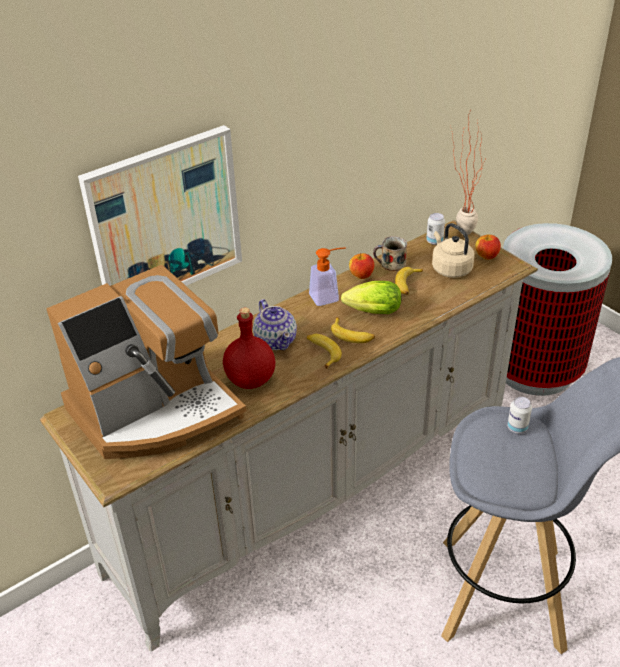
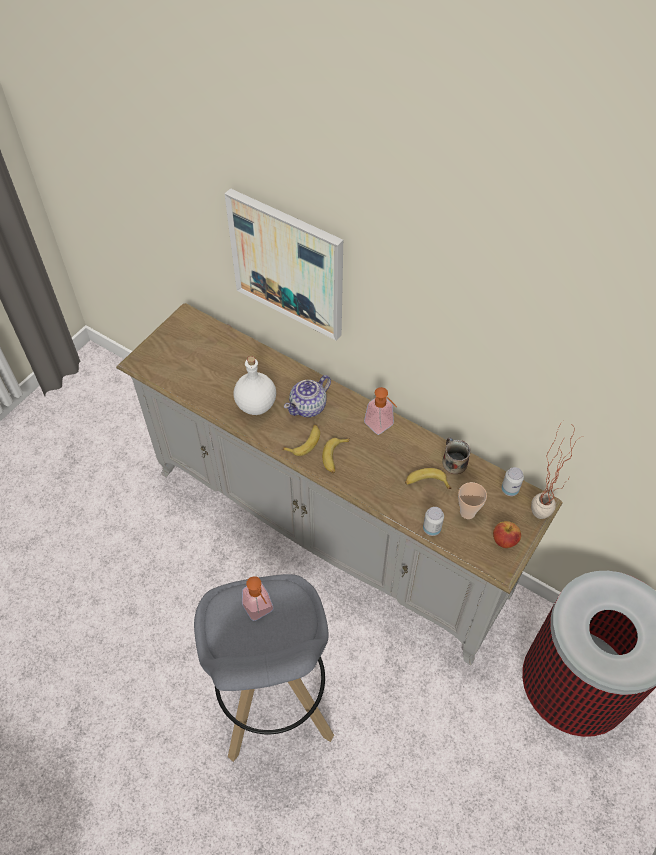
camera: 70 degrees right, 15 degrees up
coffee machine [46,265,246,459] -> none
red bottle [223,307,275,389] -> white bottle [234,356,276,415]
lettuce [341,281,401,314] -> none
apple [349,253,374,279] -> none
beige kettle [432,223,475,278] -> cup [458,482,487,519]
can [507,397,532,433] -> can moved to [423,507,444,536]
none -> soap dispenser [242,576,274,621]

